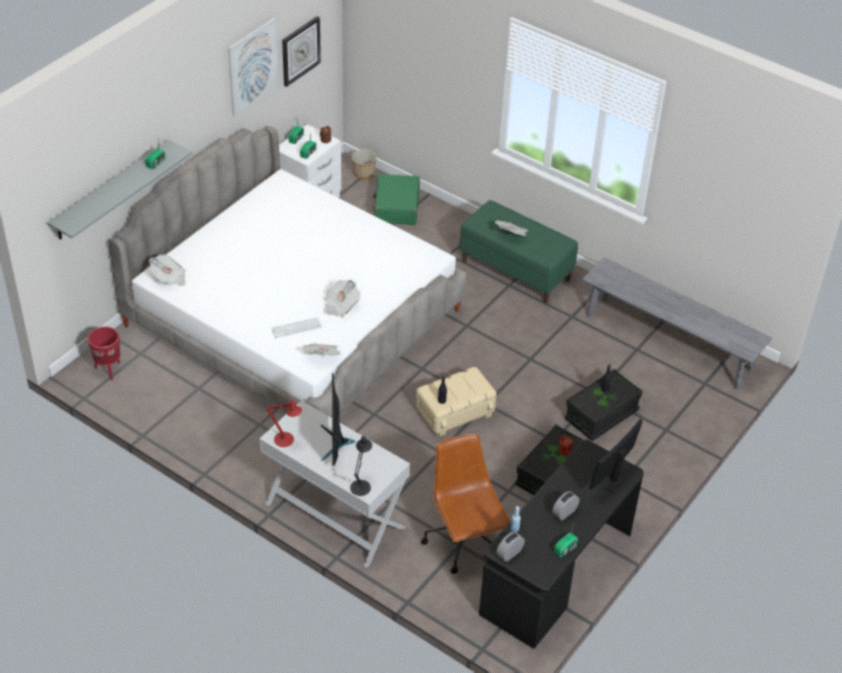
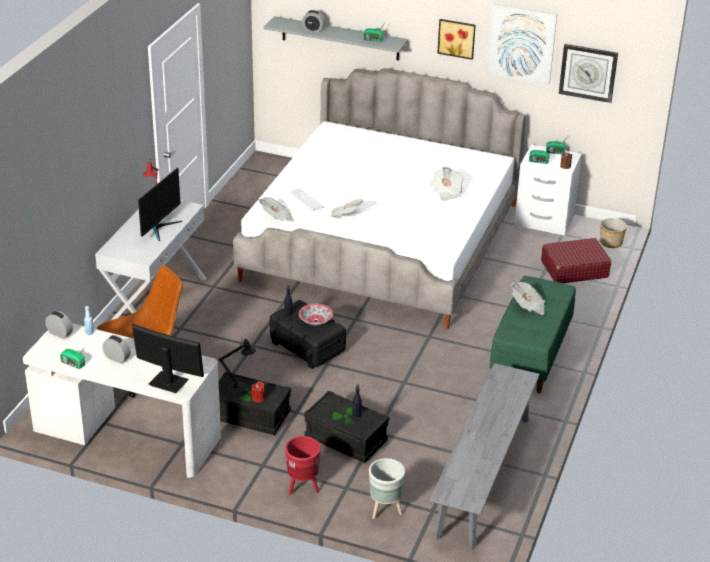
camera: 75 degrees right, 10 degrees down
red planter [88,326,120,380] -> red planter moved to [285,436,321,495]
newspaper [149,255,186,286] -> newspaper moved to [431,167,464,201]
monitor [321,373,355,466] -> monitor turned 135 degrees clockwise [138,168,182,241]
black table lamp [350,436,372,496] -> black table lamp moved to [219,337,256,394]
green suitcase [373,174,420,225] -> red suitcase [541,238,611,283]
beige storage box [416,367,497,436] -> black storage box [270,300,346,369]
black desk [479,440,644,649] -> white desk [23,323,221,478]
none -> bowl [299,304,333,326]
none -> alarm clock [302,10,325,32]
none -> grey planter [369,458,405,519]
none -> picture [437,19,476,60]

